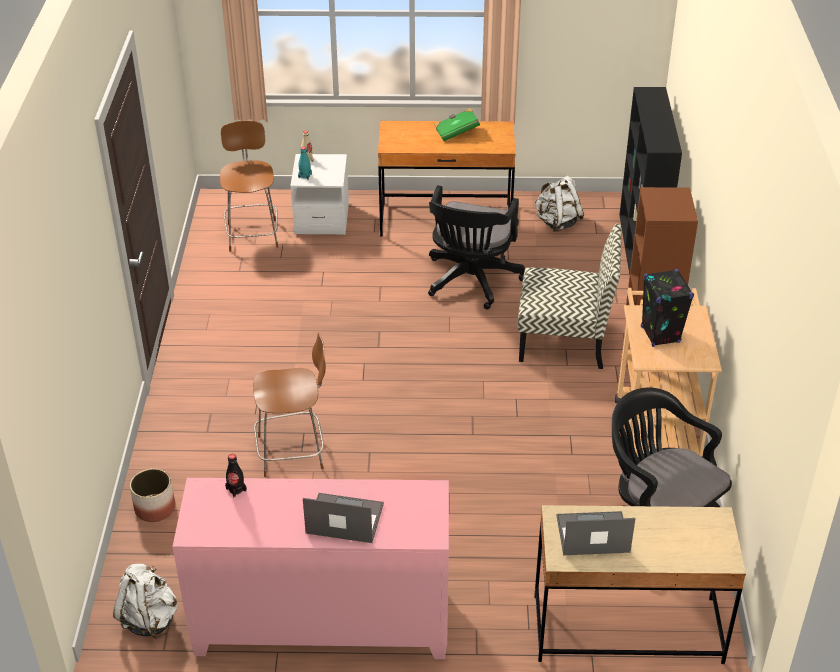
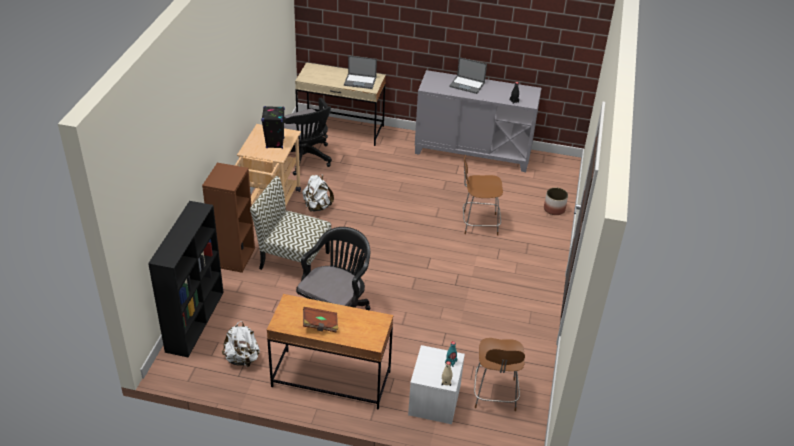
camera: 170 degrees left, 0 degrees up
white backpack [113,564,177,639] -> white backpack moved to [302,174,334,212]
pink cabinet [172,478,449,659] -> grey cabinet [415,70,541,172]
green book [434,108,480,141] -> brown book [303,307,338,332]

